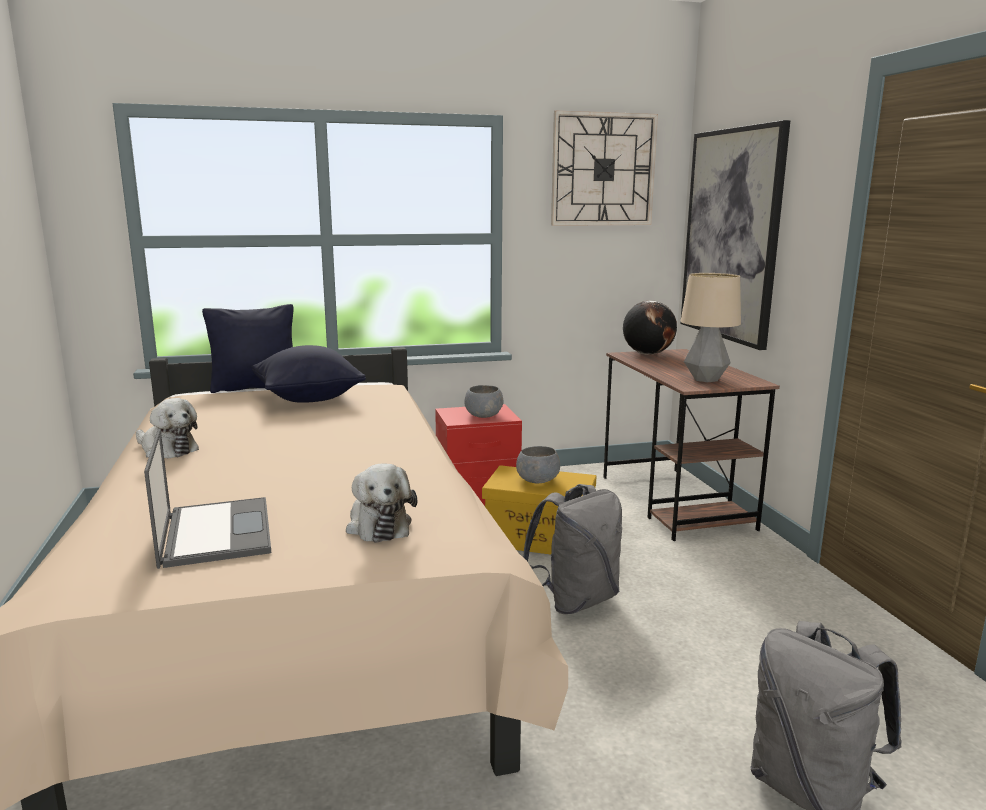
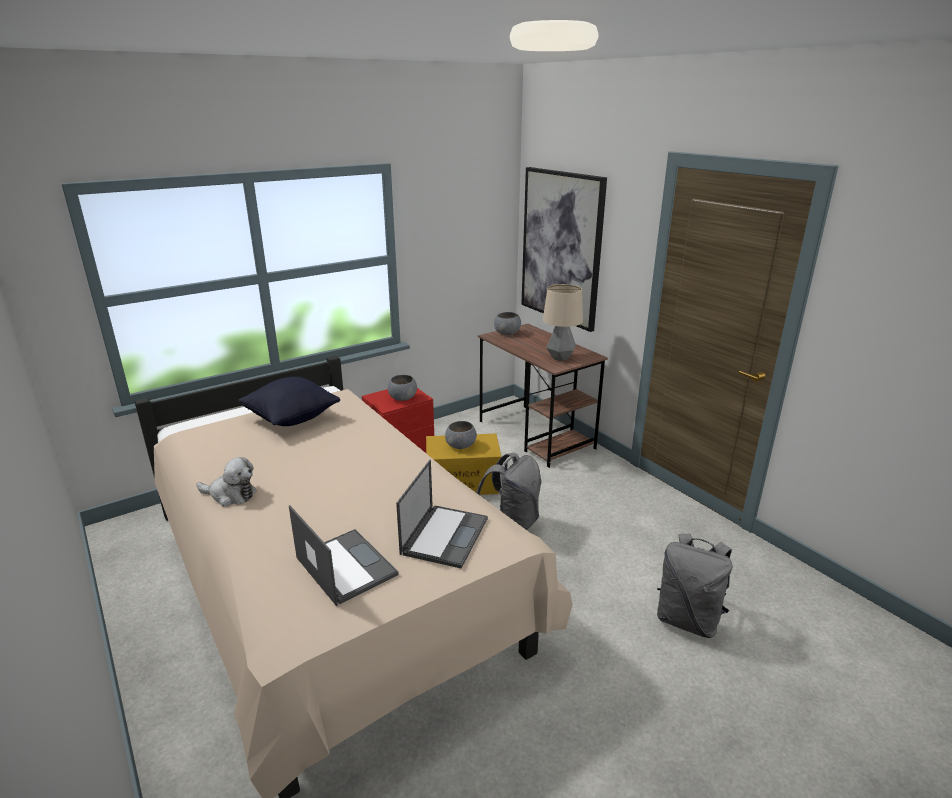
camera: 20 degrees left, 10 degrees up
black pillow [202,304,294,393] -> none
plush toy [346,464,417,543] -> laptop [396,460,488,569]
wall clock [551,111,658,226] -> none
globe [623,301,677,355] -> grey bowl [494,312,521,335]

